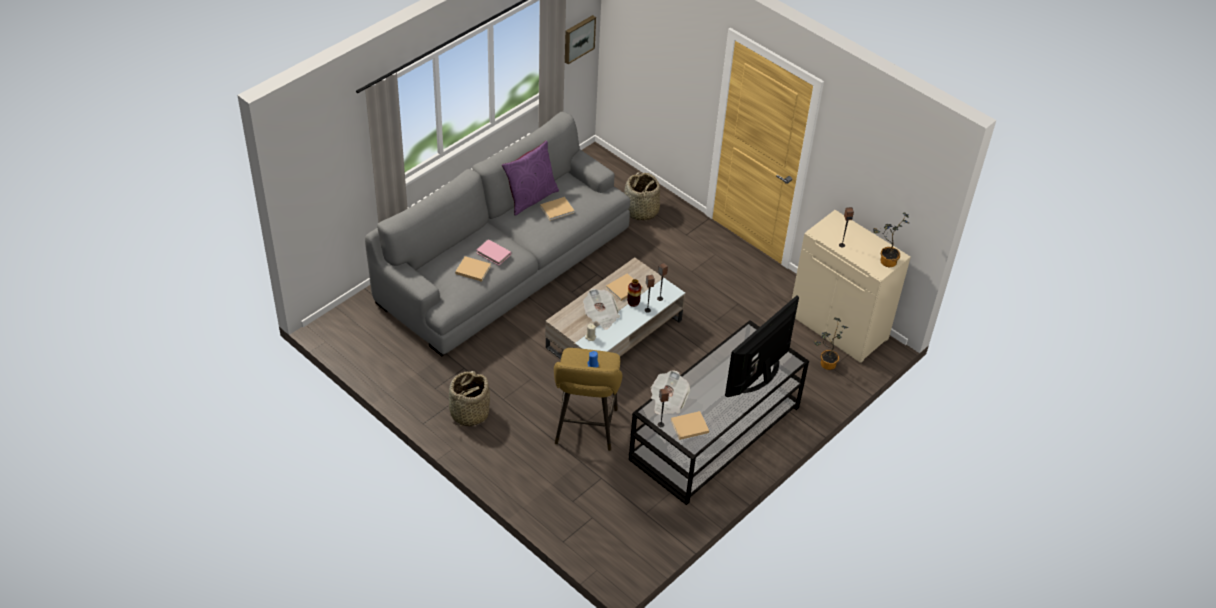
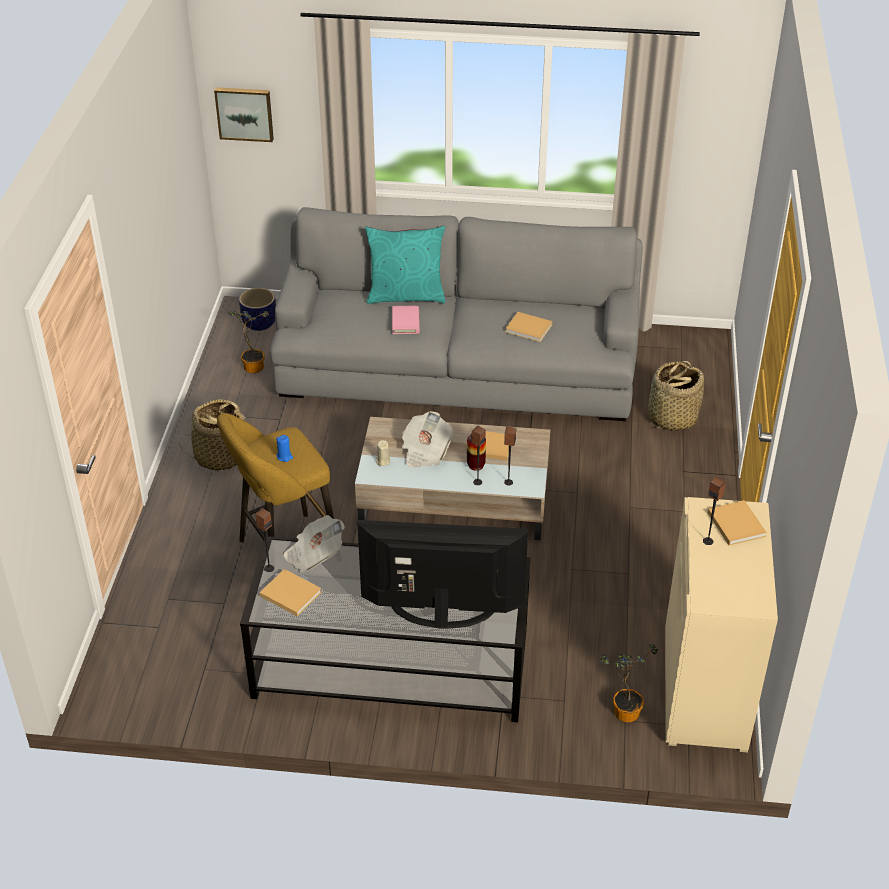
camera: 55 degrees right, 5 degrees down
beige book [455,256,491,282] -> beige book moved to [708,500,767,545]
purple pillow [502,140,559,216] -> none
picture [565,15,596,64] -> picture moved to [214,87,274,142]
potted plant [873,212,909,267] -> potted plant moved to [227,311,269,373]
none -> planter [239,288,276,331]
none -> turquoise pillow [365,226,446,304]

